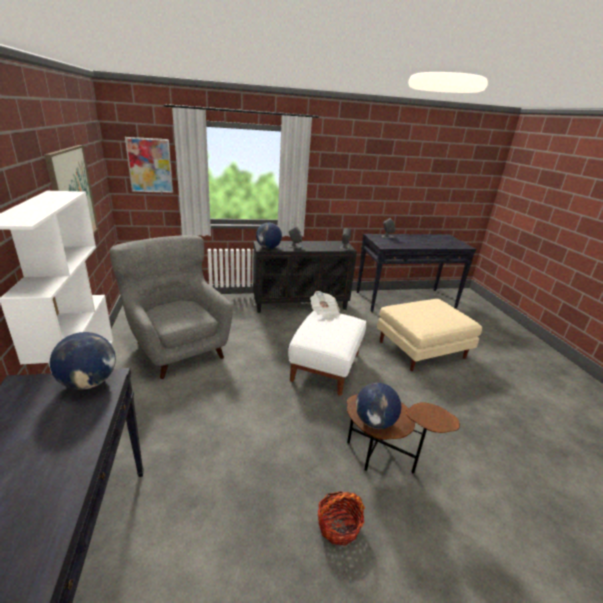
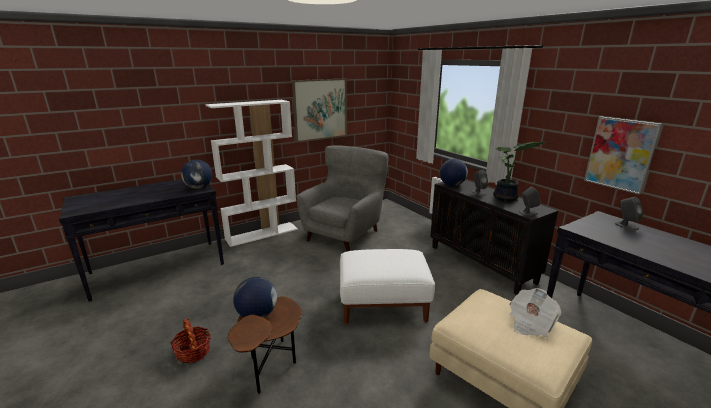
camera: 70 degrees right, 5 degrees down
picture [125,137,173,193] -> picture moved to [584,116,662,195]
newspaper [310,291,341,322] -> newspaper moved to [510,288,561,337]
none -> potted plant [493,142,545,202]

